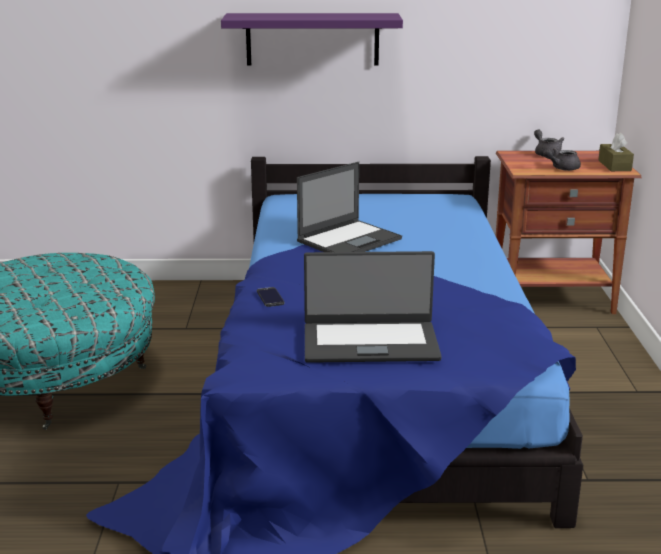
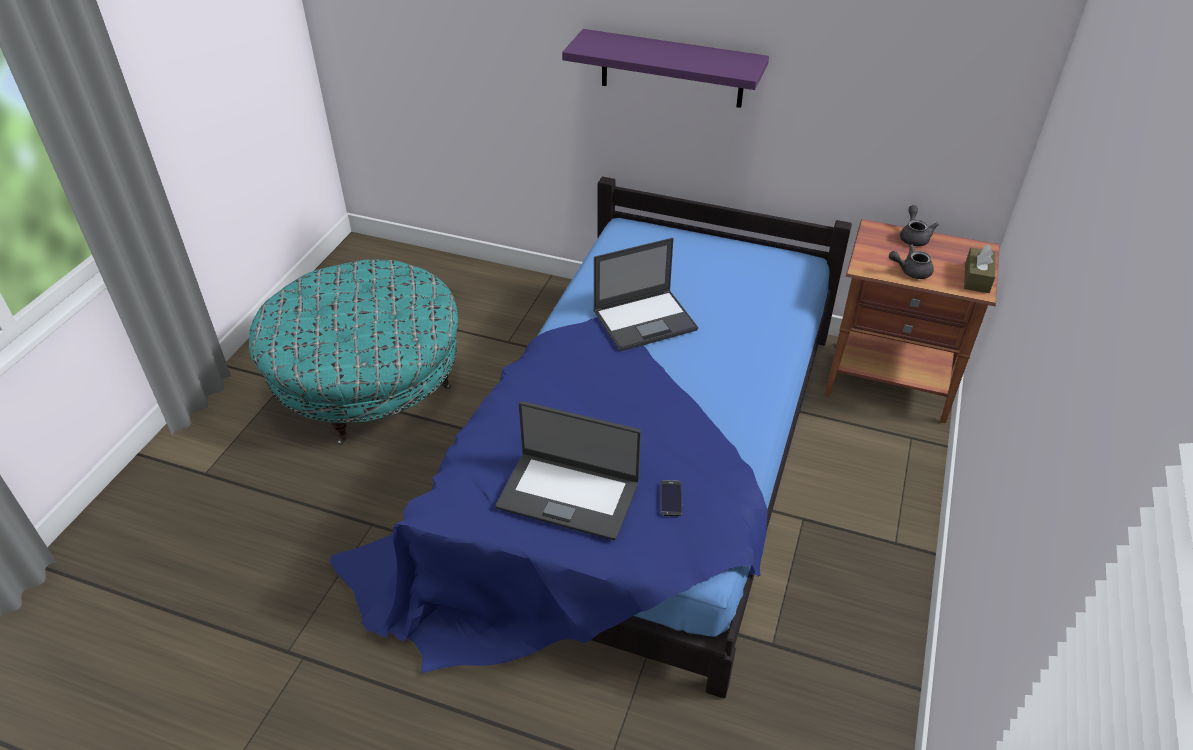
camera: 20 degrees right, 20 degrees up
phone [257,287,284,307] -> phone moved to [661,480,682,516]

